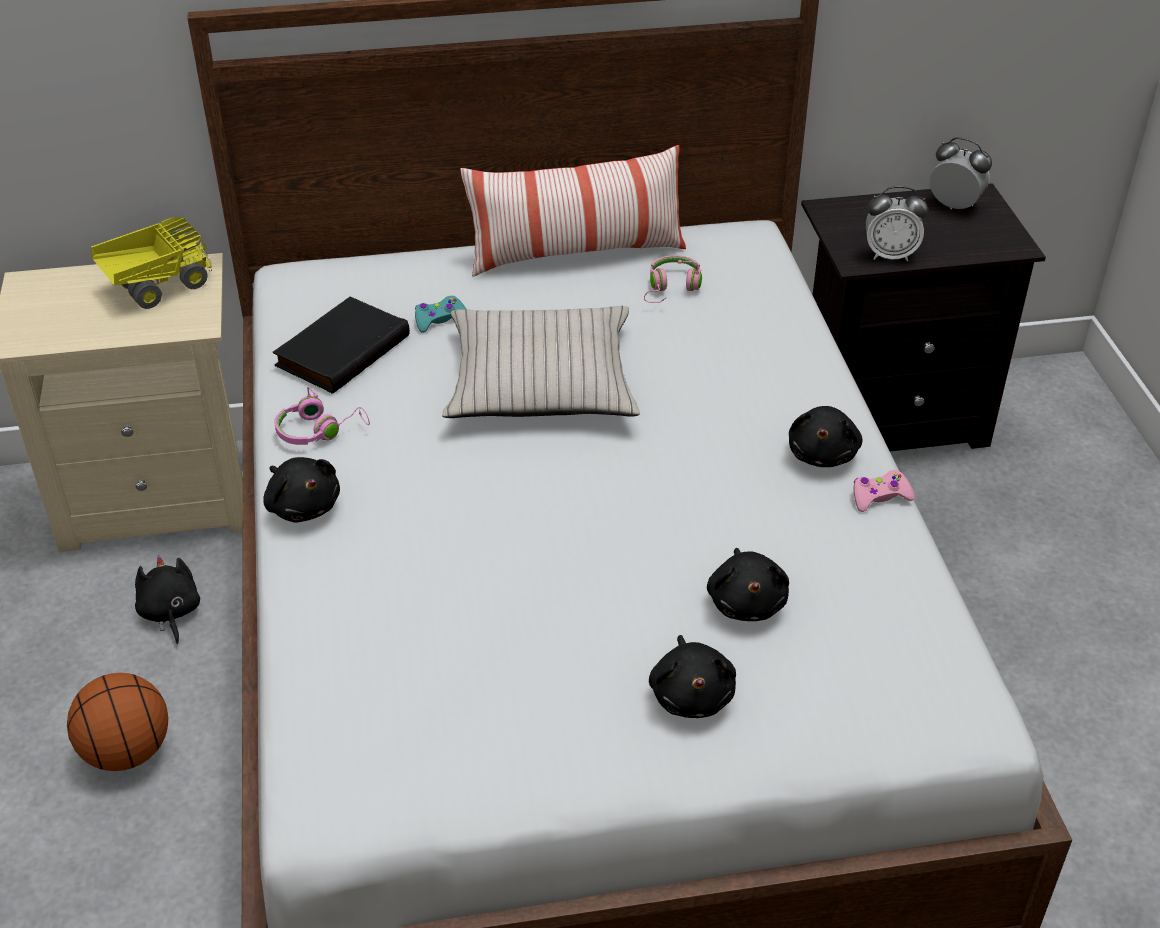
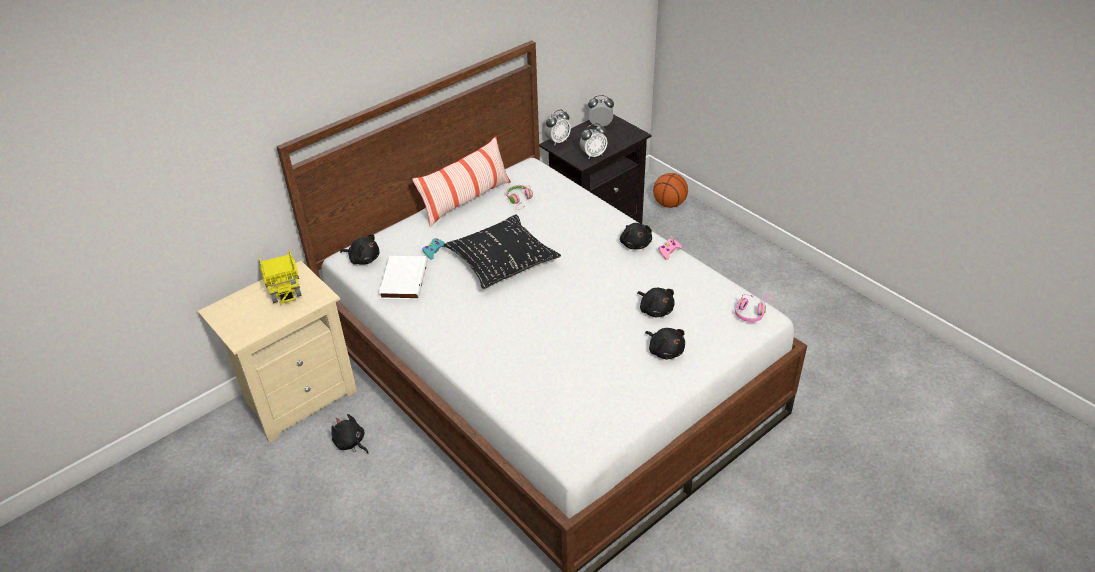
camera: 30 degrees left, 0 degrees up
basketball [67,673,168,771] -> basketball moved to [653,173,688,208]
toy truck [91,217,212,309] -> toy truck turned 135 degrees clockwise [259,250,302,305]
black plush toy [263,457,340,523] -> black plush toy moved to [340,234,379,265]
black book [273,296,410,394] -> white book [379,256,428,300]
pink headphones [274,387,370,445] -> pink headphones moved to [735,294,775,322]
beige pillow [442,306,640,418] -> black pillow [444,214,561,289]
none -> alarm clock [544,110,571,146]

